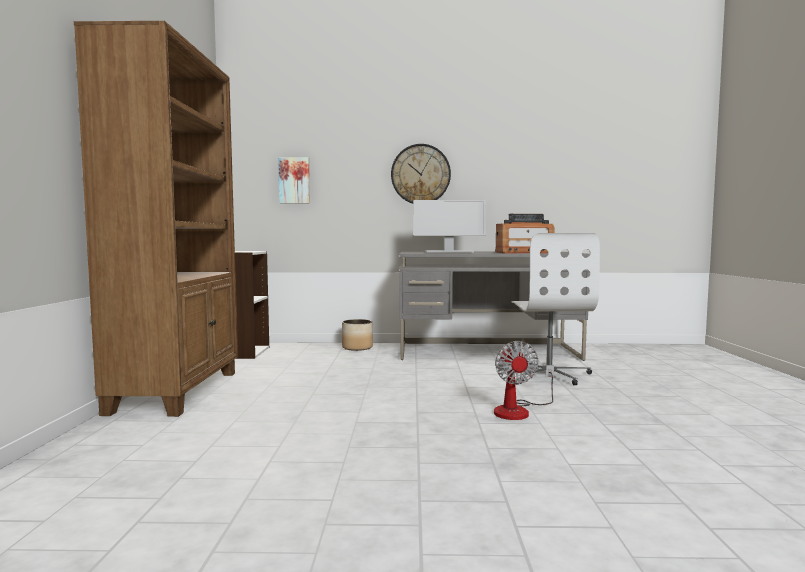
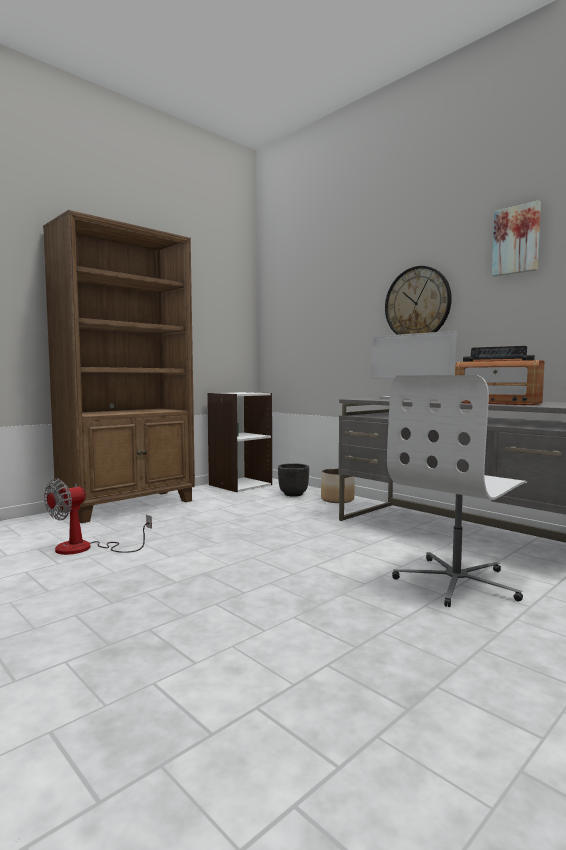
camera: 45 degrees right, 0 degrees up
picture [278,157,310,204] -> picture moved to [492,200,541,277]
fan [494,341,554,420] -> fan moved to [44,478,152,555]
none -> black planter [278,463,309,497]

